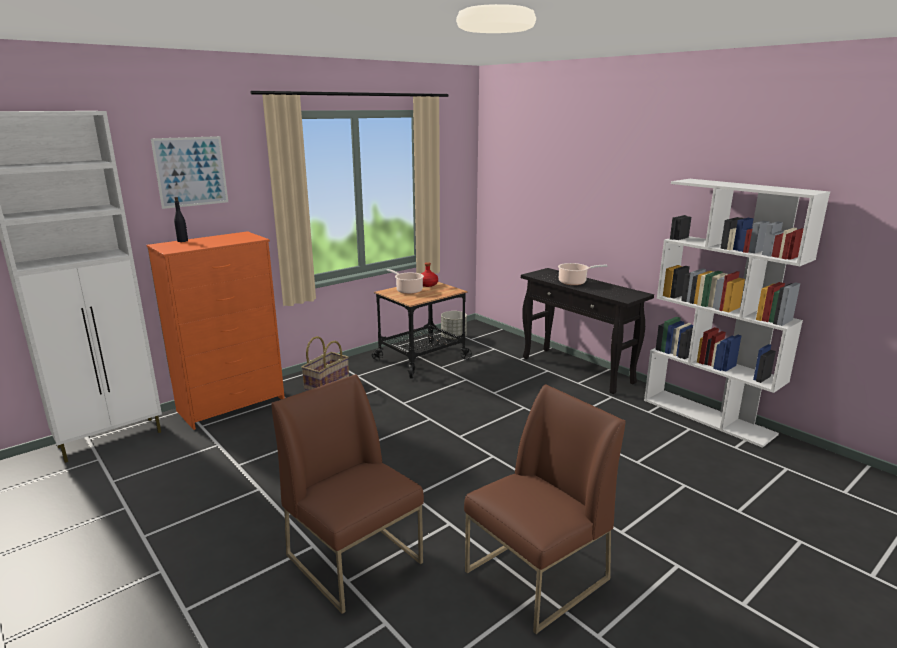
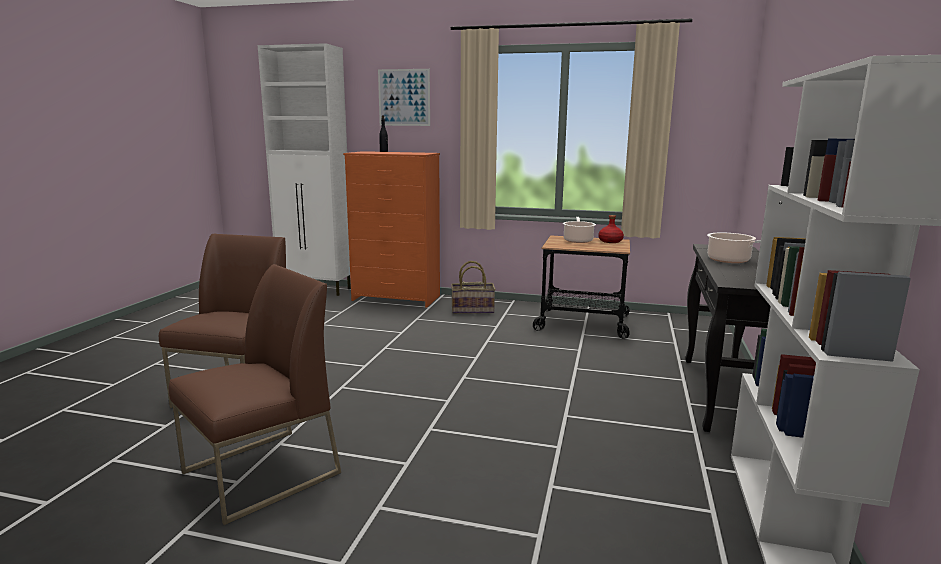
camera: 55 degrees right, 5 degrees down
grey planter [441,311,467,340] -> none
brown chair [464,384,625,634] -> brown chair turned 60 degrees counterclockwise [169,264,341,525]

